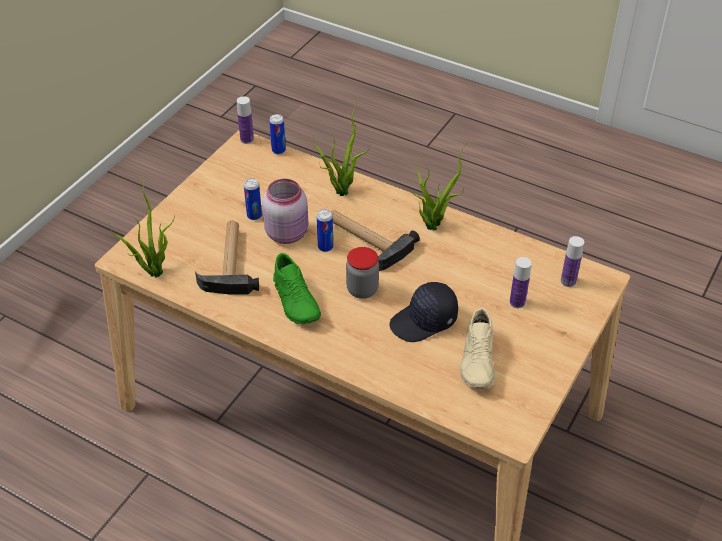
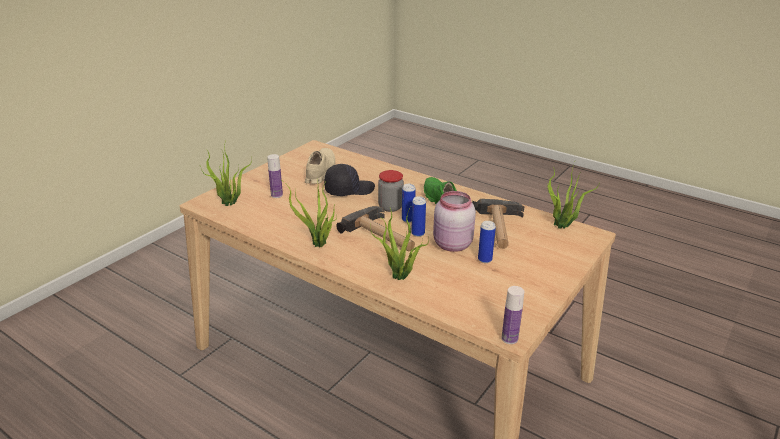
camera: 175 degrees left, 15 degrees down
can [269,114,286,155] -> can moved to [402,184,416,223]
bottle [561,236,584,287] -> potted plant [200,140,252,206]

